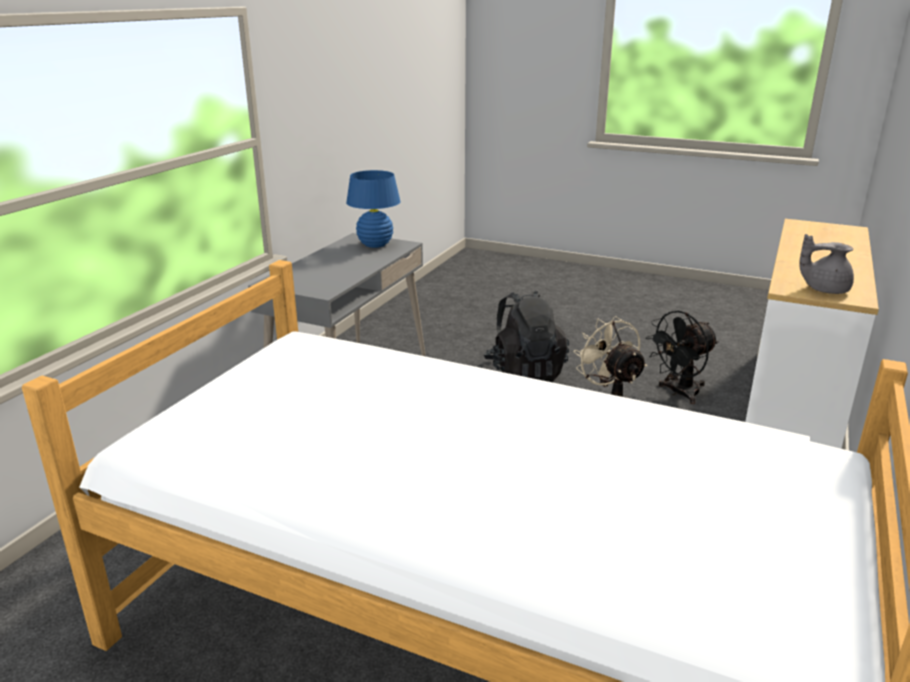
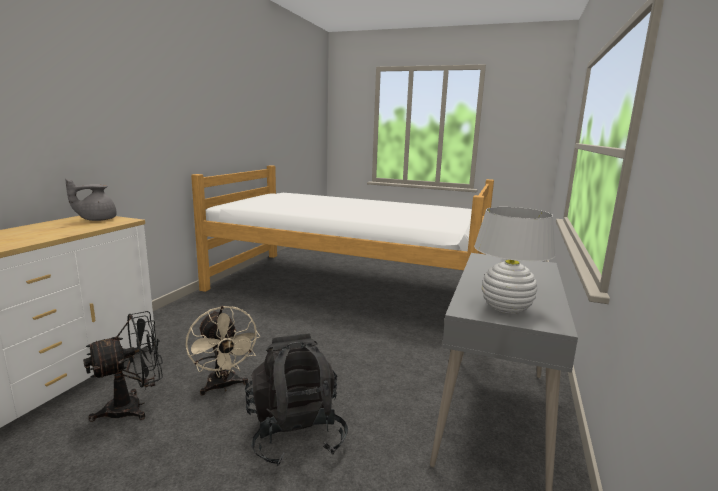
camera: 175 degrees right, 10 degrees down
blue table lamp [346,170,400,248] -> white table lamp [474,207,556,314]
grey teapot [799,234,854,294] -> grey teapot turned 135 degrees clockwise [65,179,117,221]

